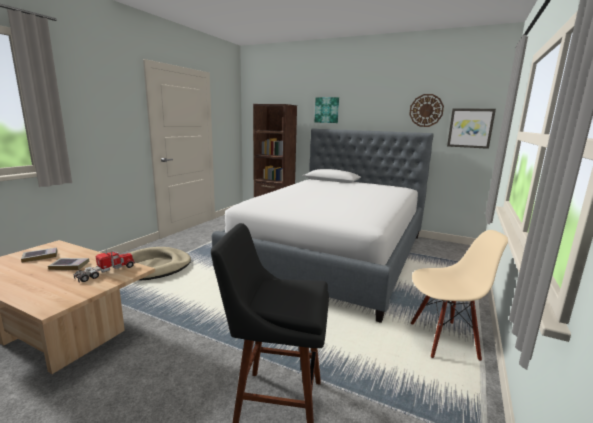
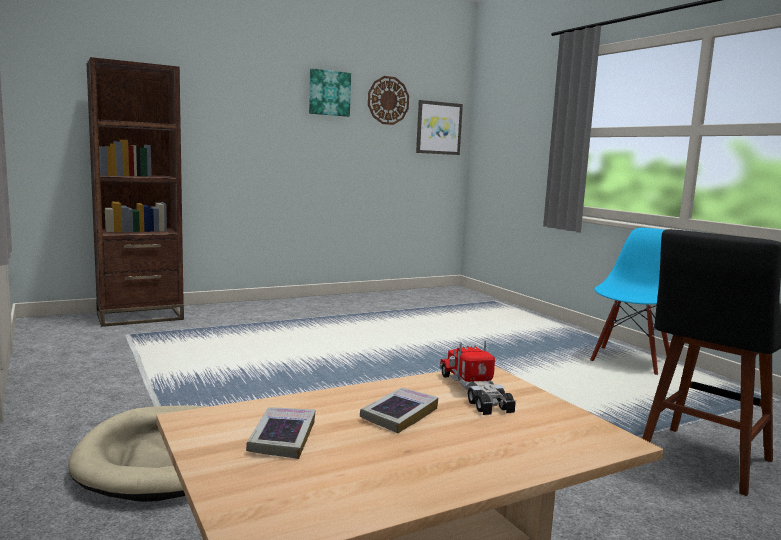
camera: 55 degrees left, 5 degrees down
bed [212,128,434,323] -> none
picture [315,97,339,123] -> picture moved to [309,68,351,117]
beige chair [411,230,508,361] -> blue chair [590,228,669,375]

